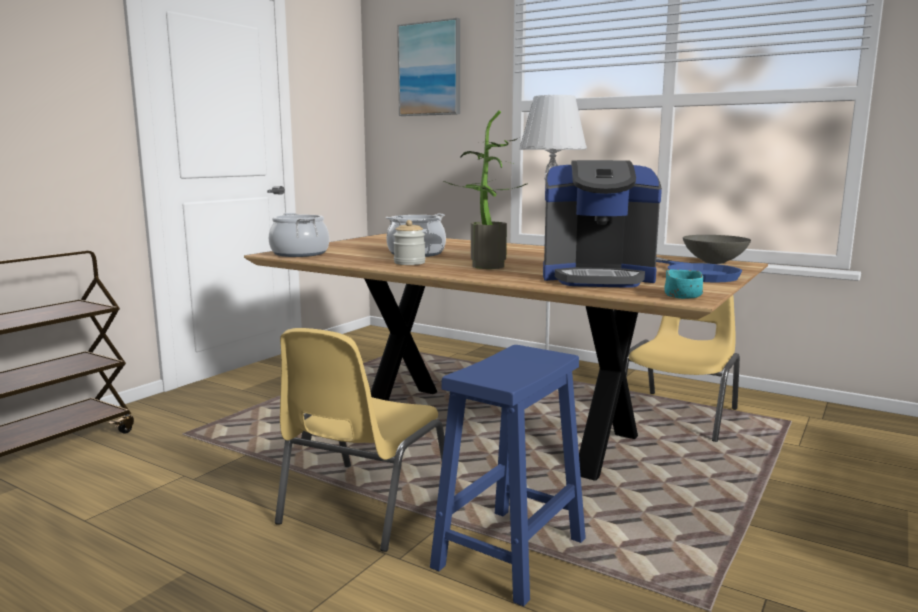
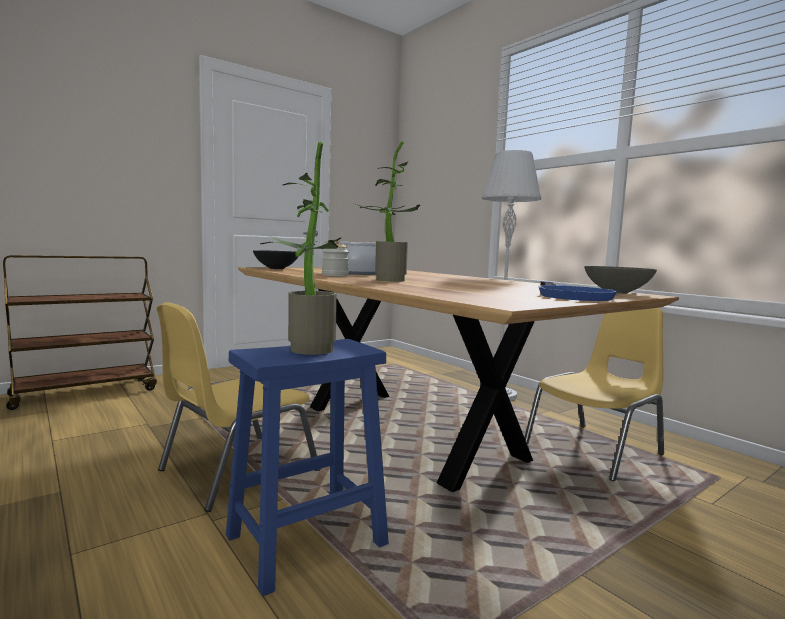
camera: 20 degrees right, 5 degrees down
cooking pot [269,213,329,257] -> black bowl [253,250,298,269]
picture [397,18,460,116] -> none
coffee machine [543,160,662,288] -> none
turquoise bowl [664,269,703,299] -> none
none -> potted plant [260,142,341,355]

